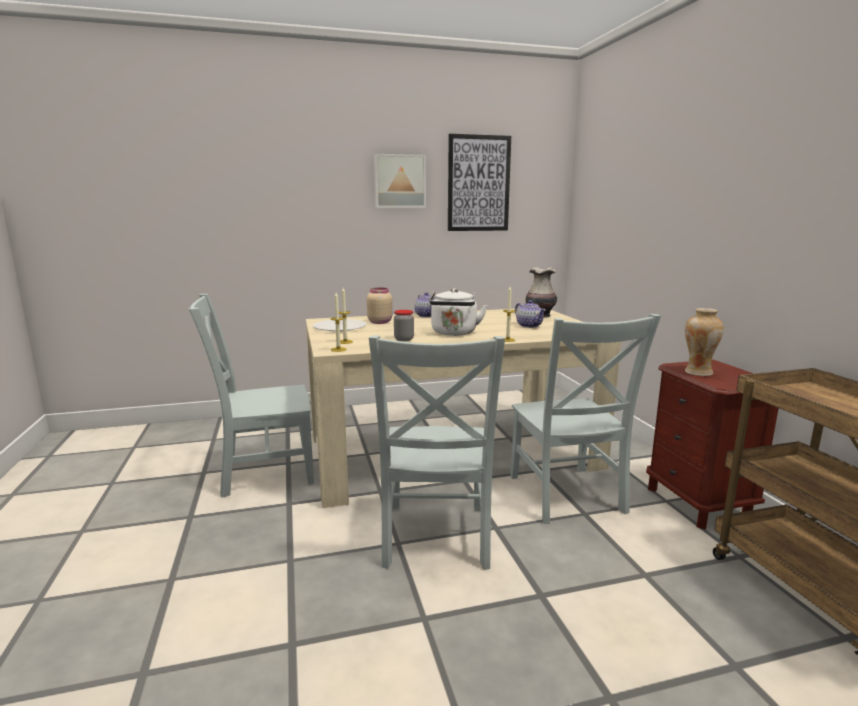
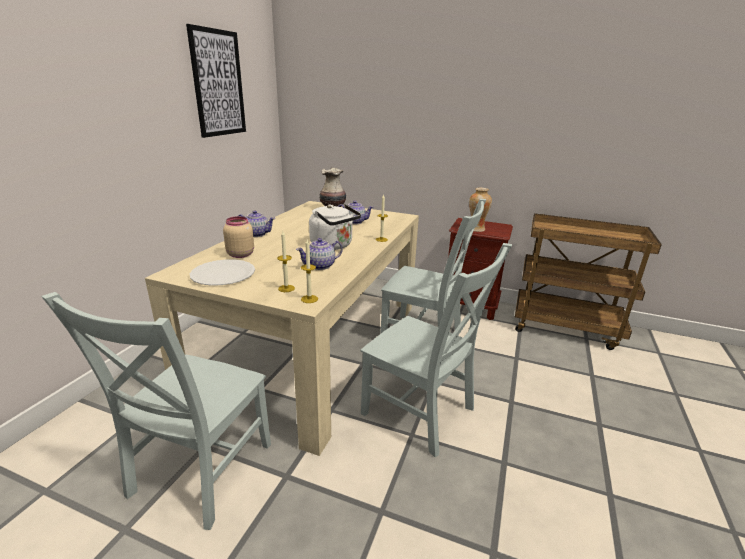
camera: 55 degrees left, 10 degrees up
picture [374,154,426,208] -> none
jar [394,310,414,341] -> teapot [296,238,343,270]

